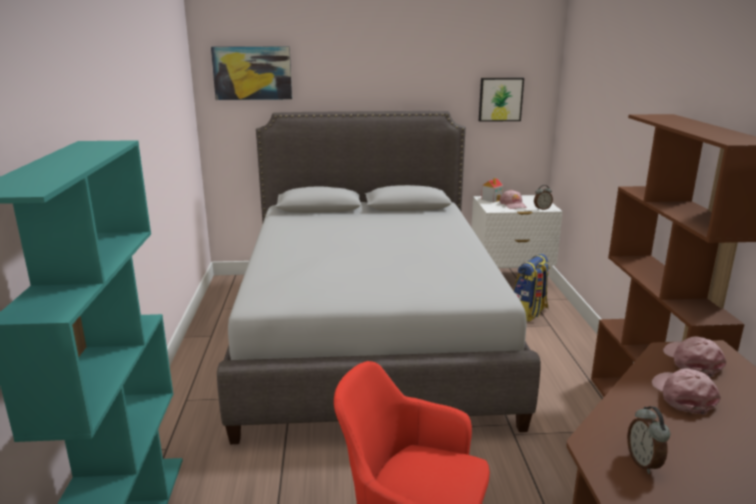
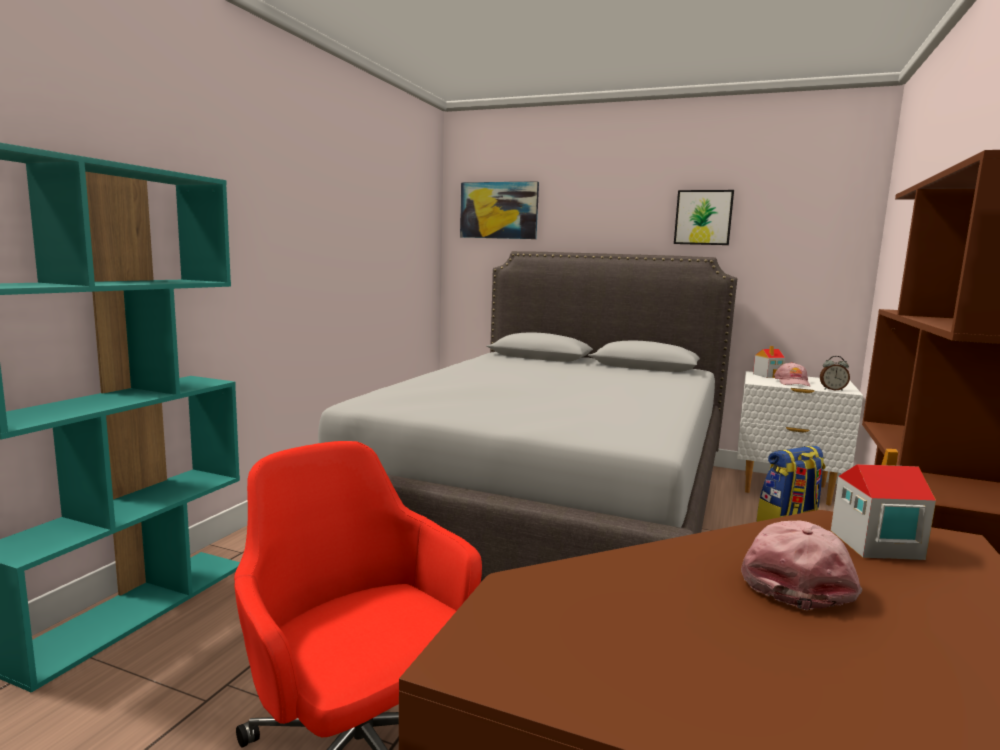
camera: 25 degrees right, 10 degrees down
picture [479,78,524,122] -> picture moved to [674,190,734,245]
alarm clock [627,406,670,474] -> none
pink cap [663,337,726,377] -> toy house [831,449,936,560]

